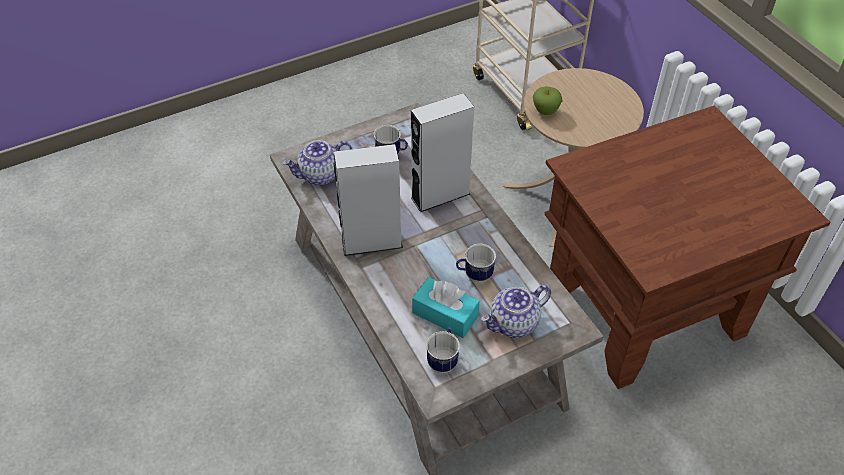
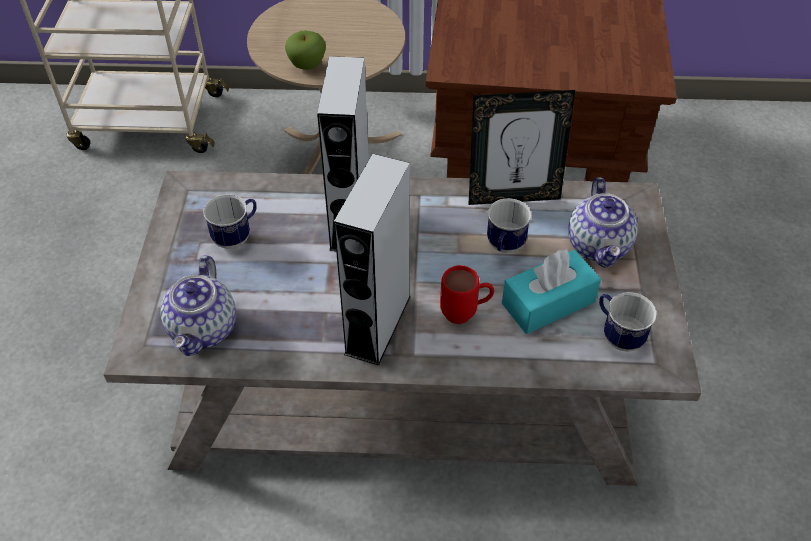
camera: 60 degrees left, 0 degrees up
none -> red mug [440,265,494,324]
none -> picture frame [468,90,575,205]

